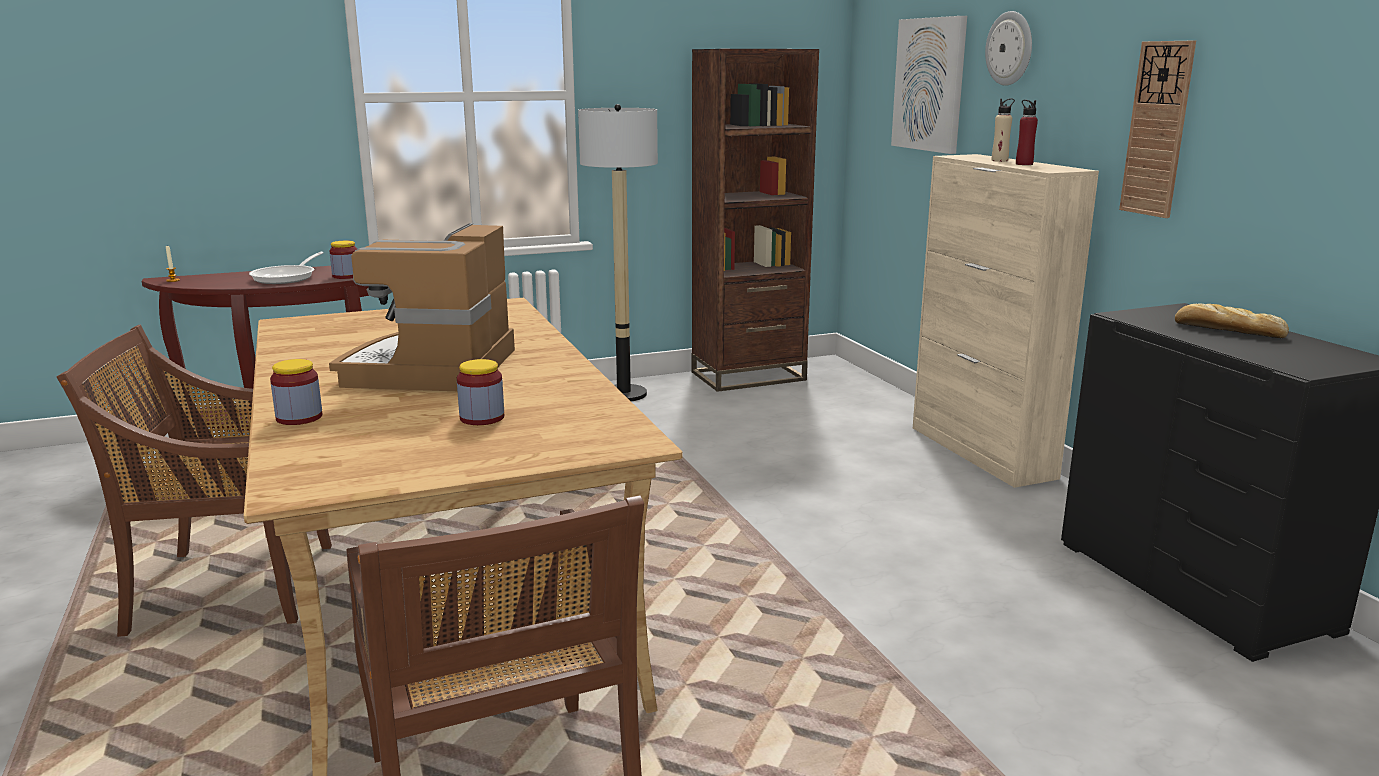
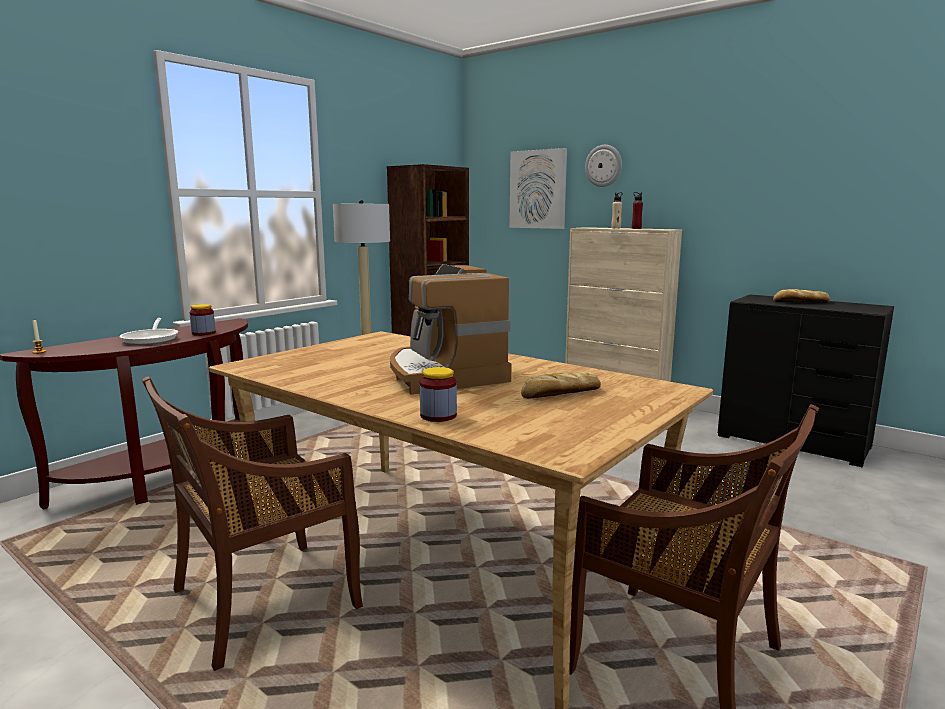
camera: 30 degrees left, 5 degrees down
jar [457,359,504,425] -> bread [521,372,601,399]
wall clock [1119,41,1196,218] -> none

